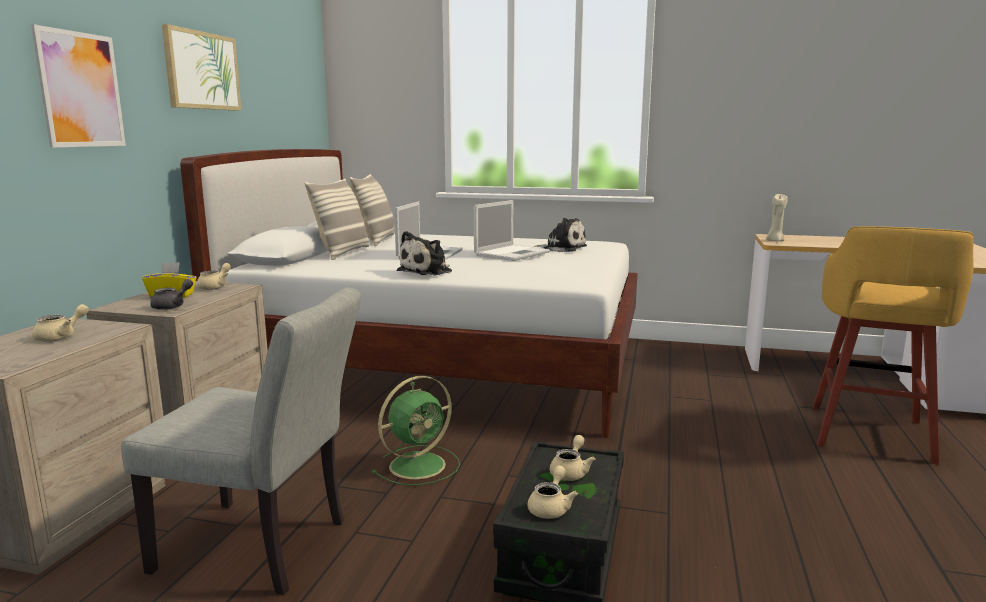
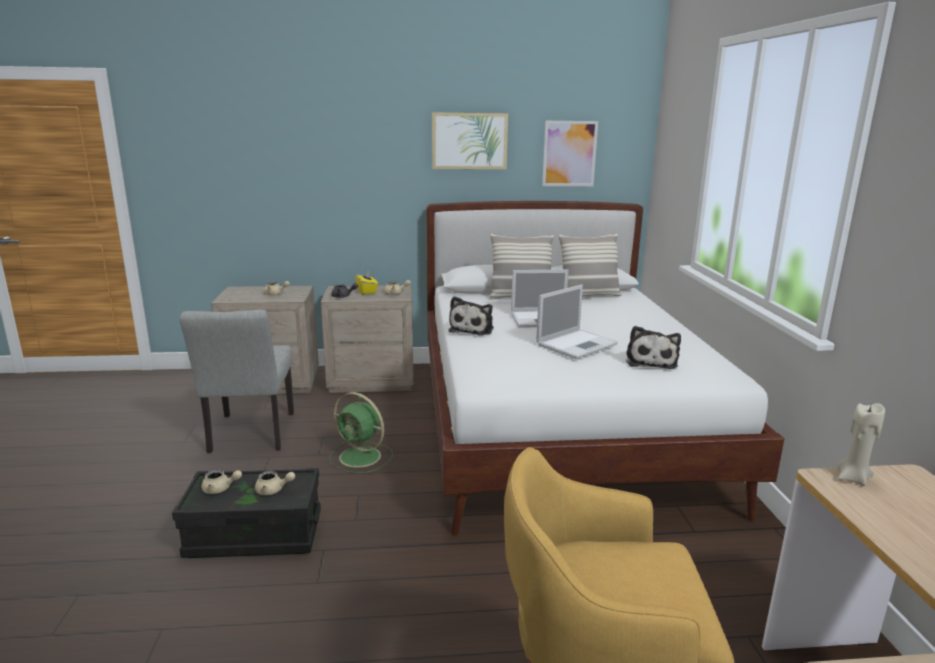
camera: 70 degrees right, 5 degrees up
picture [31,24,126,148] -> picture moved to [542,121,598,186]
plush toy [397,231,452,276] -> plush toy turned 90 degrees counterclockwise [449,296,494,336]
laptop [474,200,550,261] -> laptop turned 60 degrees counterclockwise [536,285,618,359]

